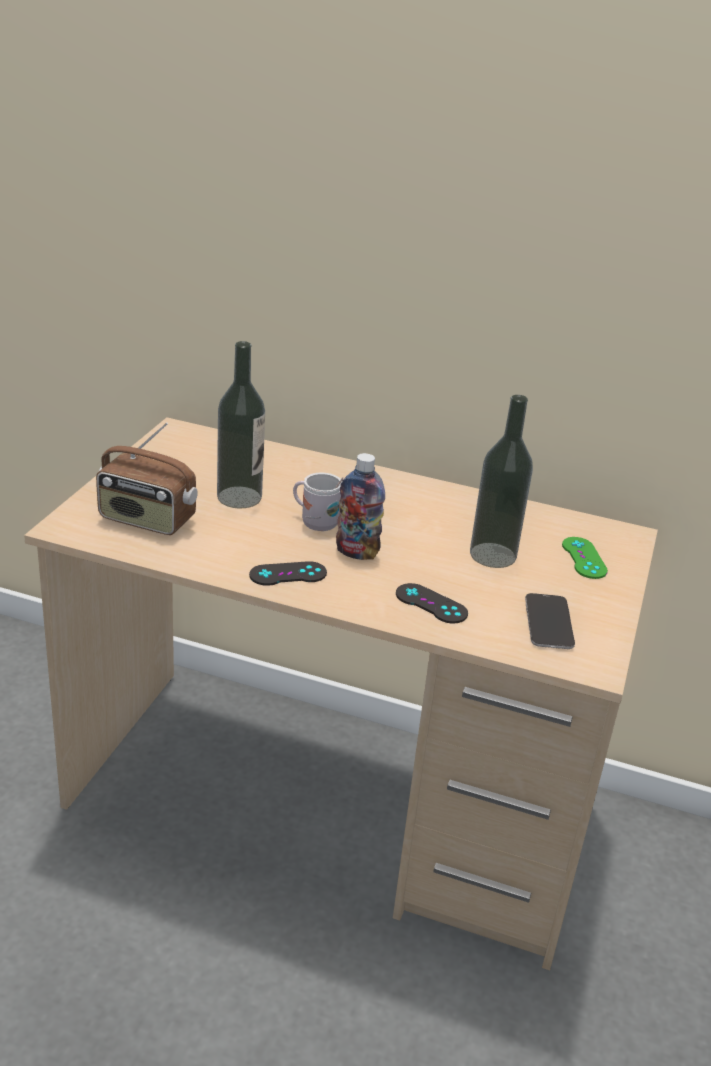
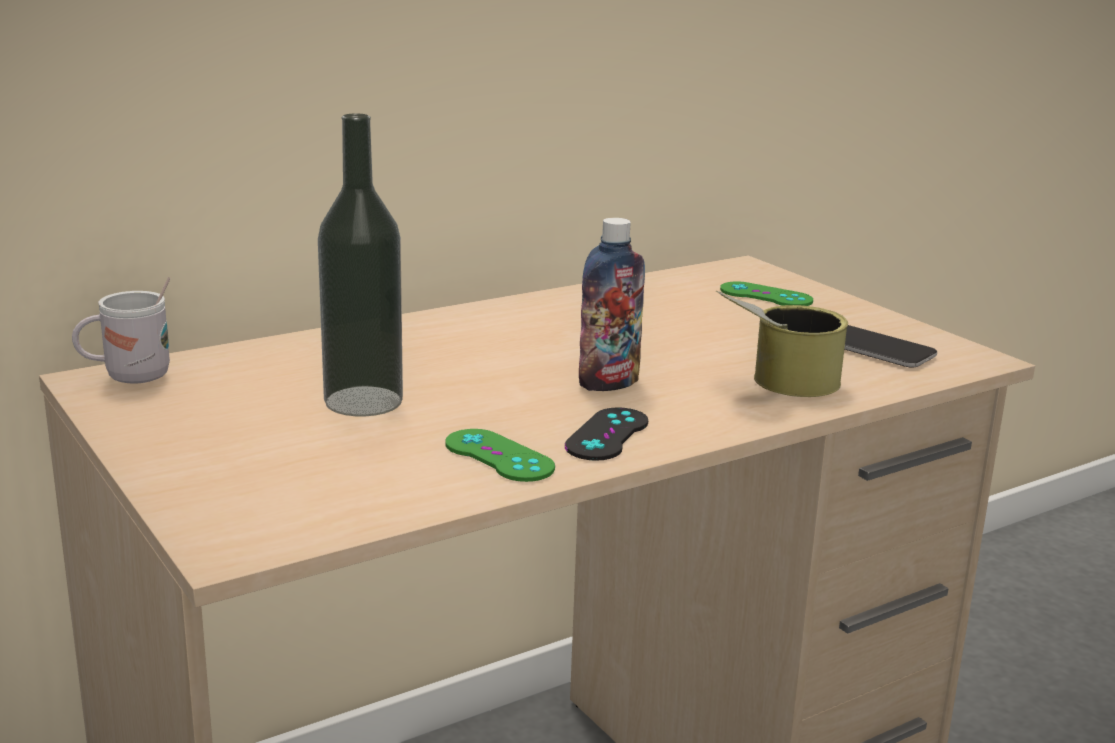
camera: 50 degrees left, 10 degrees down
radio [96,422,198,535] -> none
white mug [293,473,344,531] -> white mug moved to [72,277,171,384]
black game controller [396,583,468,624] -> can [716,290,848,397]
bottle [470,395,533,568] -> none
none -> green game controller [445,429,555,482]

